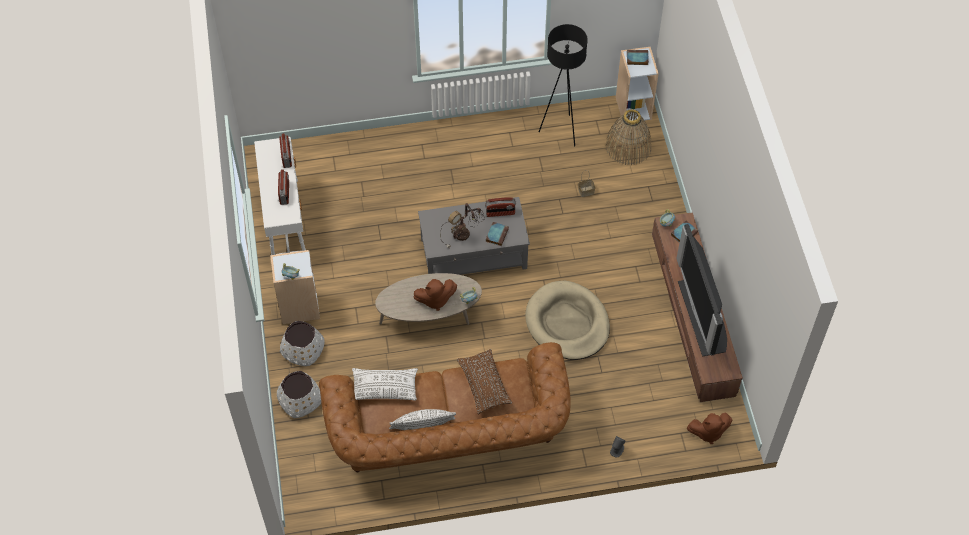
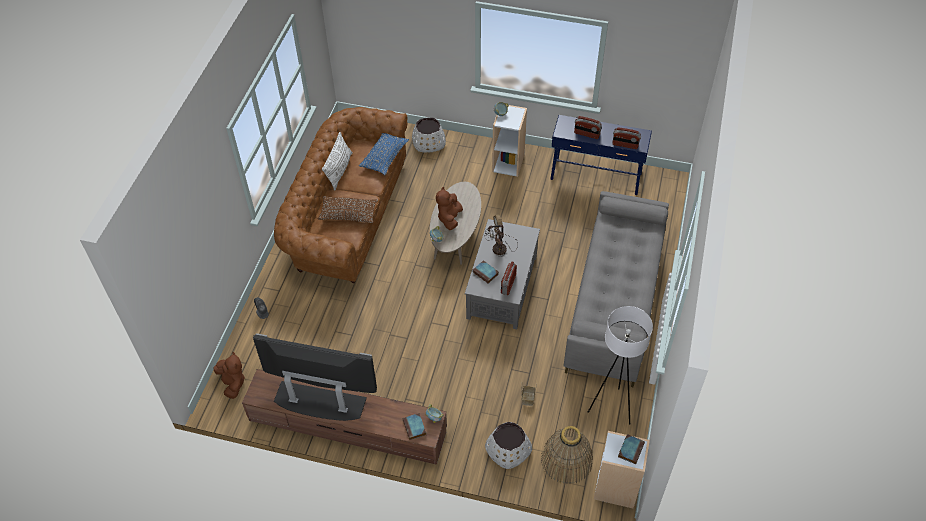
camera: 115 degrees right, 5 degrees down
white console table [254,137,306,255] -> blue console table [551,115,652,195]
white planter [280,321,325,366] -> white planter moved to [485,422,532,469]
white pillow [352,368,418,400] -> blue pillow [359,133,409,175]
beige dog bed [525,281,610,360] -> none
black floor lamp [539,24,588,146] -> white floor lamp [588,306,653,425]
brown plush toy [687,413,732,444] -> brown plush toy turned 135 degrees clockwise [213,352,245,399]
none -> grey sofa [564,191,669,387]

